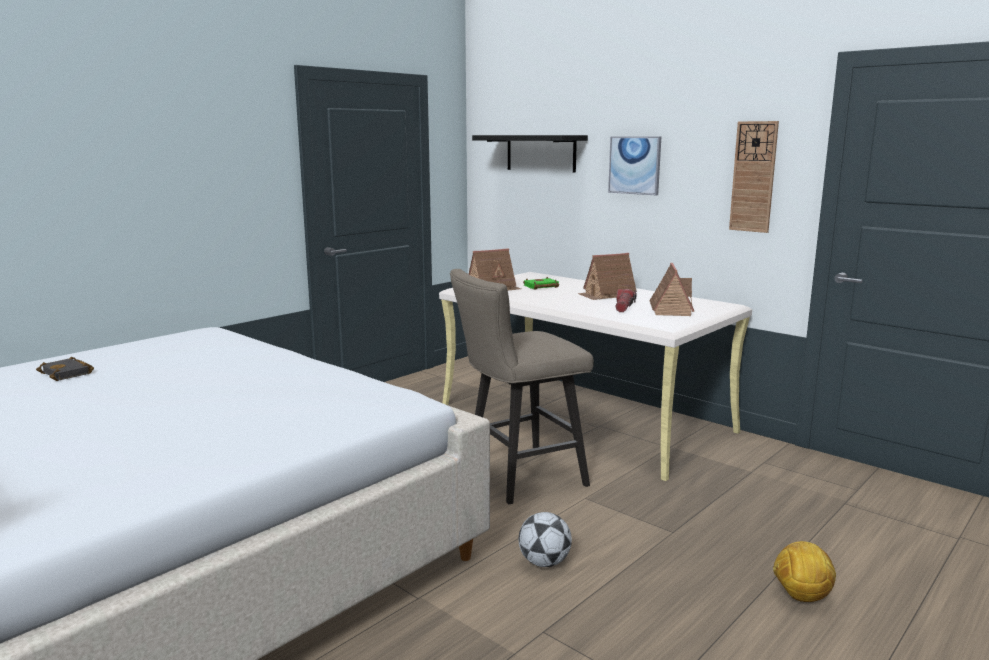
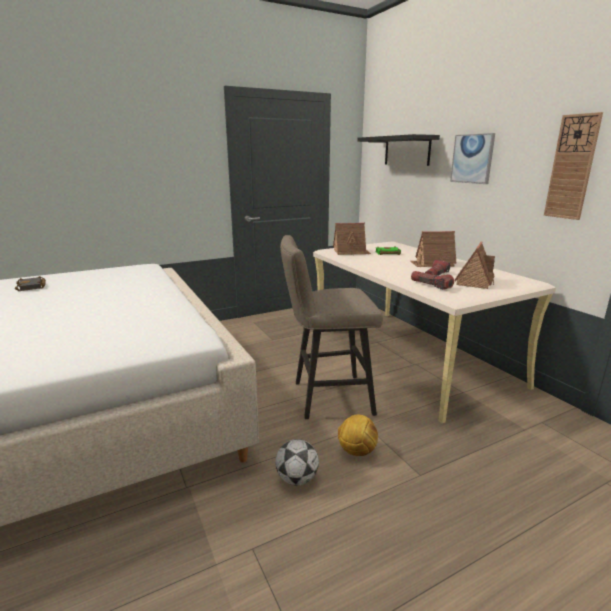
camera: 20 degrees right, 5 degrees up
football [773,541,836,602] -> football moved to [338,415,378,456]
none -> flashlight [411,271,454,290]

